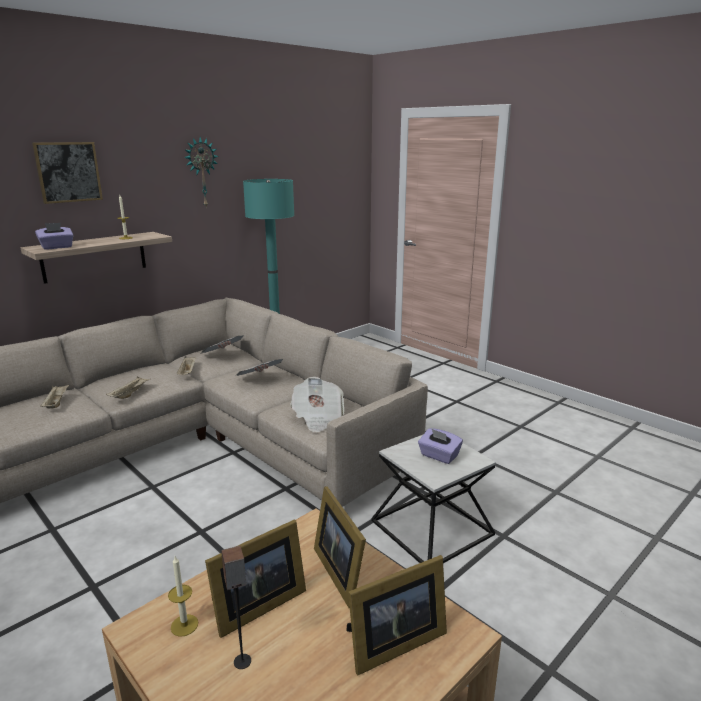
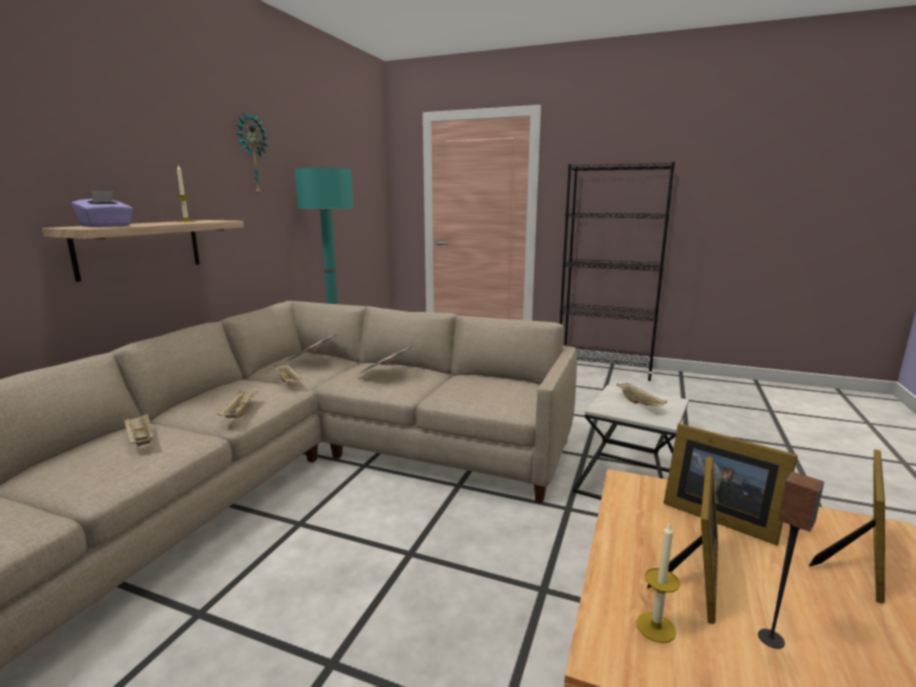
camera: 25 degrees left, 5 degrees down
picture [32,142,103,204] -> none
newspaper [290,377,344,432] -> none
purple tissue box [418,428,463,464] -> beige tray [617,383,667,406]
none -> black bookcase [560,162,675,381]

